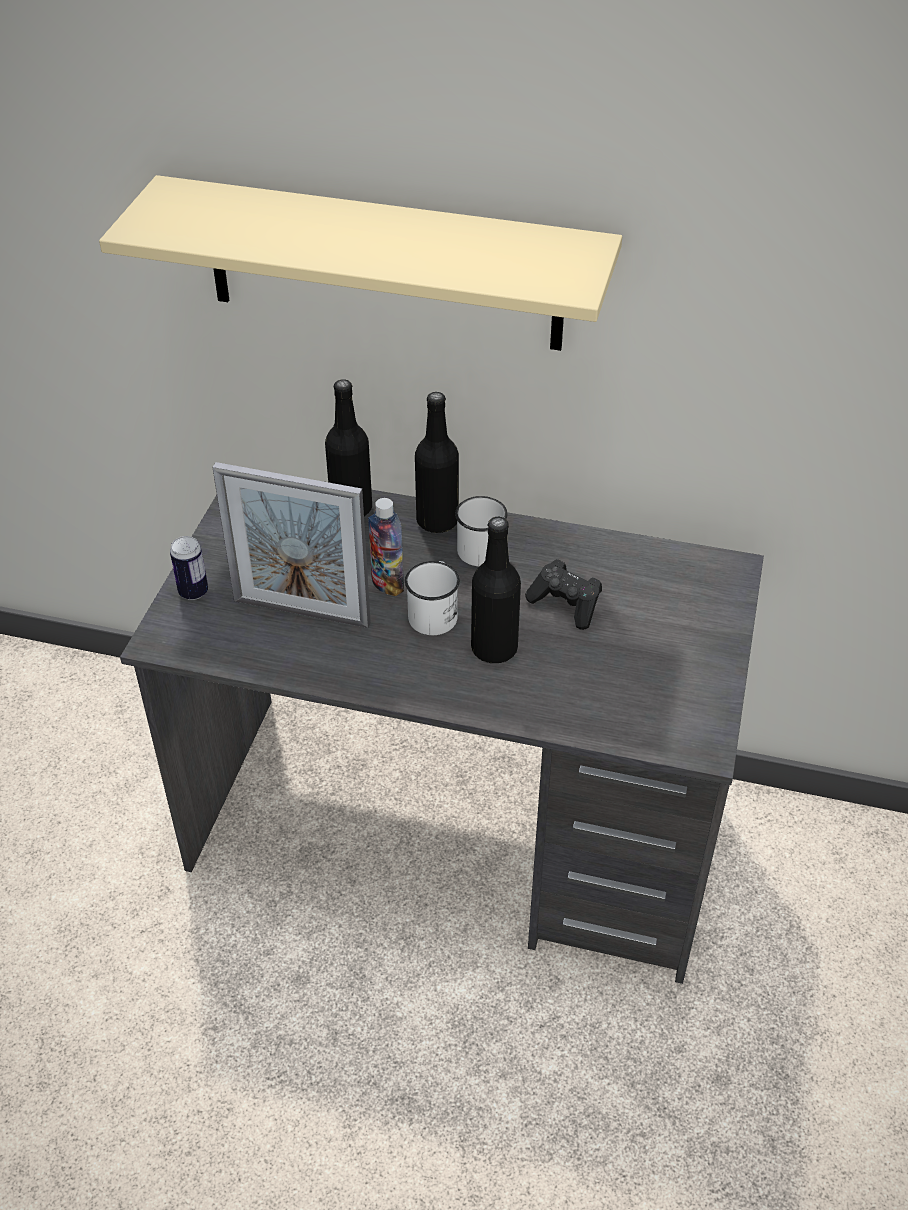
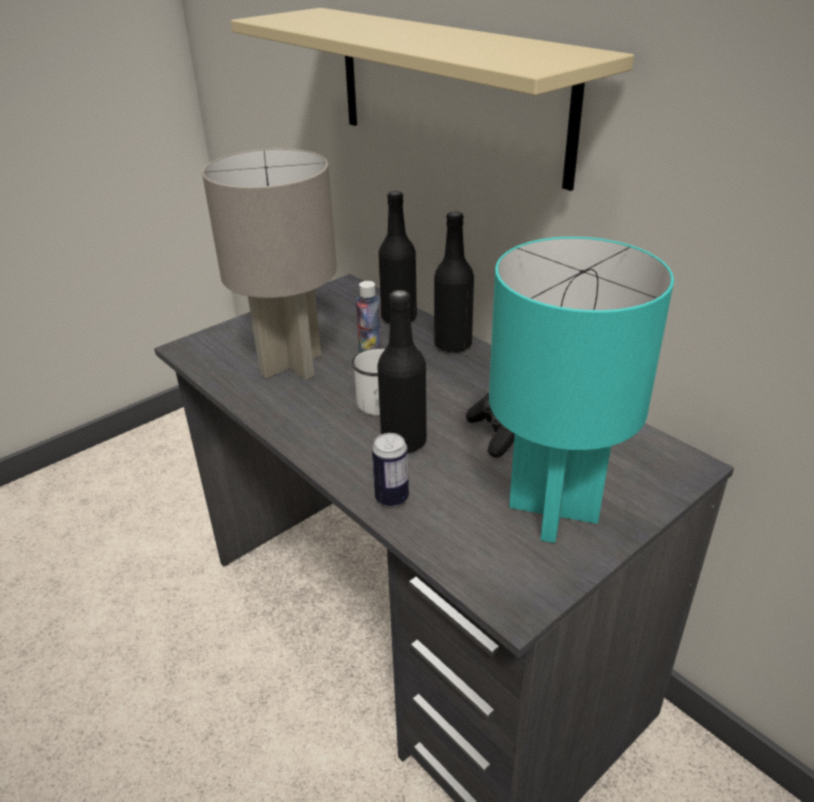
camera: 35 degrees right, 10 degrees down
can [170,536,208,600] -> can moved to [372,433,409,507]
picture frame [212,462,371,628] -> grey table lamp [202,148,337,380]
white mug [455,496,508,566] -> none
none -> turquoise table lamp [489,237,674,543]

